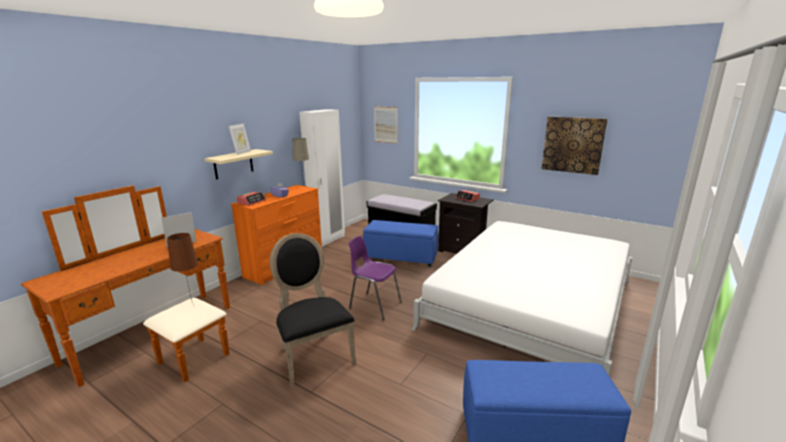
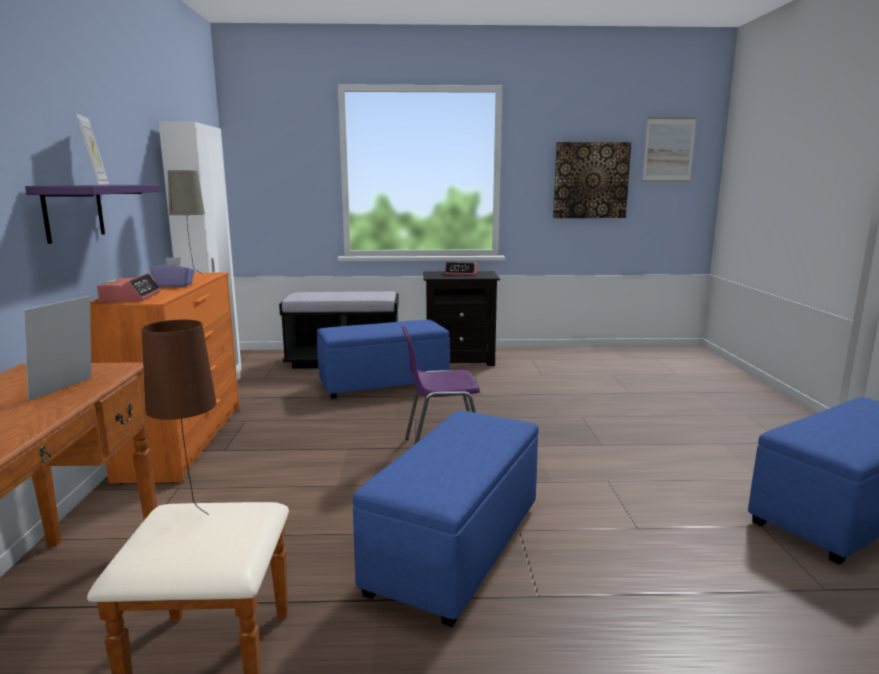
camera: 35 degrees left, 5 degrees down
beige shelf [205,149,273,180] -> purple shelf [25,185,160,244]
black chair [270,233,357,388] -> blue ottoman [353,411,539,627]
picture [374,106,398,143] -> picture moved to [642,117,697,182]
white bed [411,221,632,375] -> none

